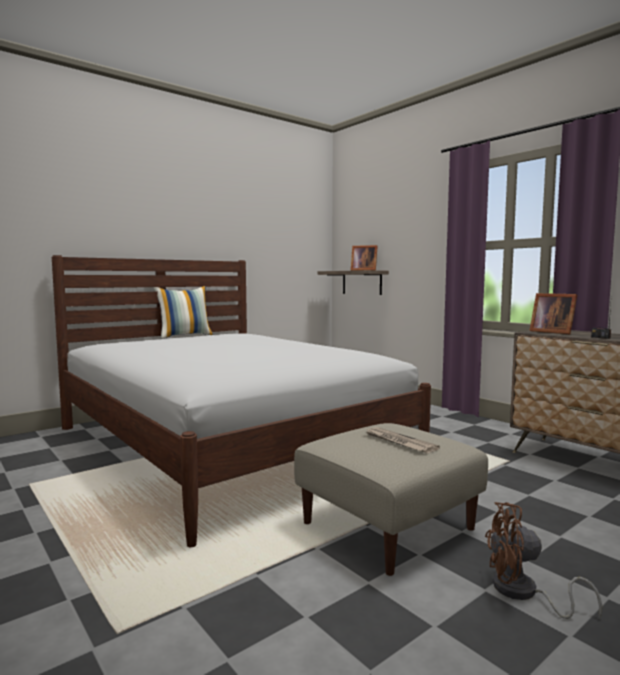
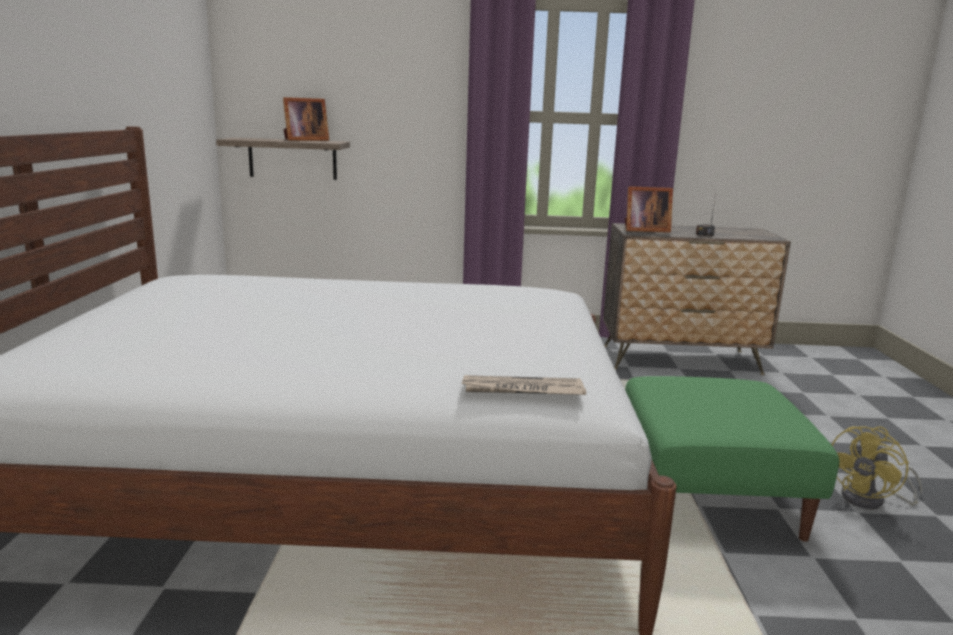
camera: 50 degrees left, 10 degrees up
pillow [154,286,213,339] -> none
beige ottoman [294,423,488,576] -> green ottoman [625,376,839,542]
newspaper [364,427,440,453] -> newspaper moved to [461,375,586,395]
brown fan [485,502,602,619] -> yellow fan [832,426,923,509]

